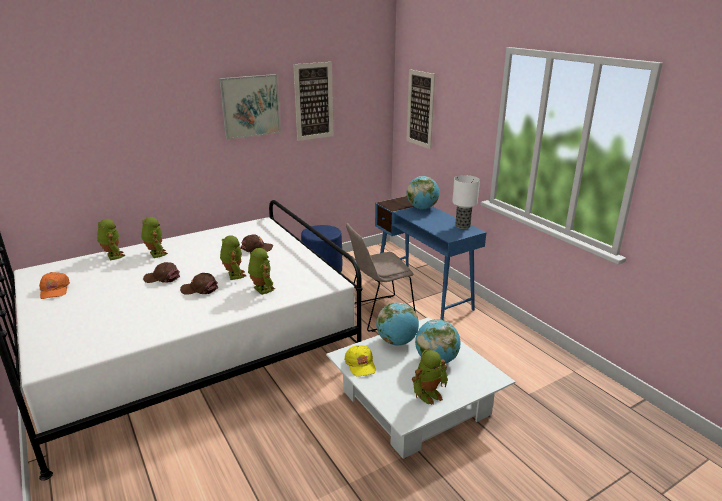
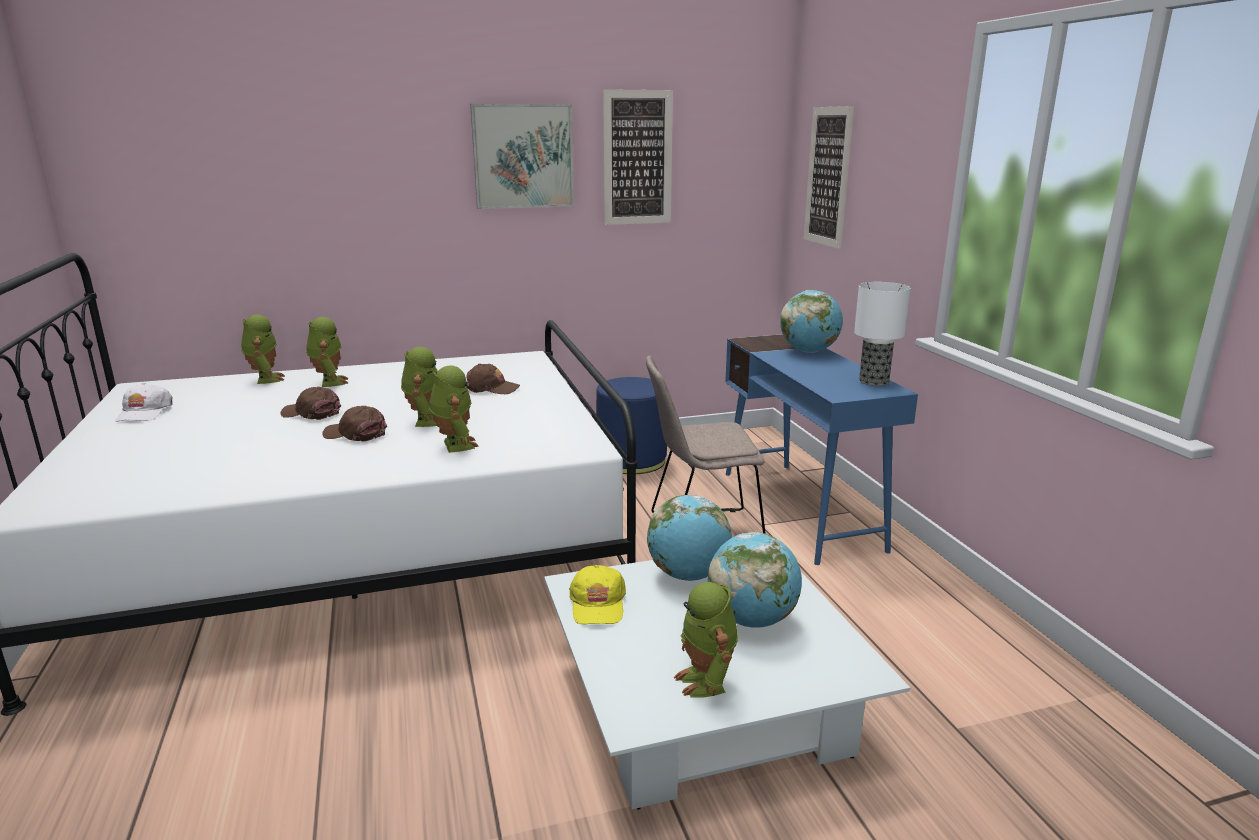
camera: 15 degrees right, 5 degrees down
orange cap [39,272,70,299] -> white cap [115,383,173,422]
toy robot [412,349,448,405] -> toy robot turned 90 degrees clockwise [674,582,738,698]

